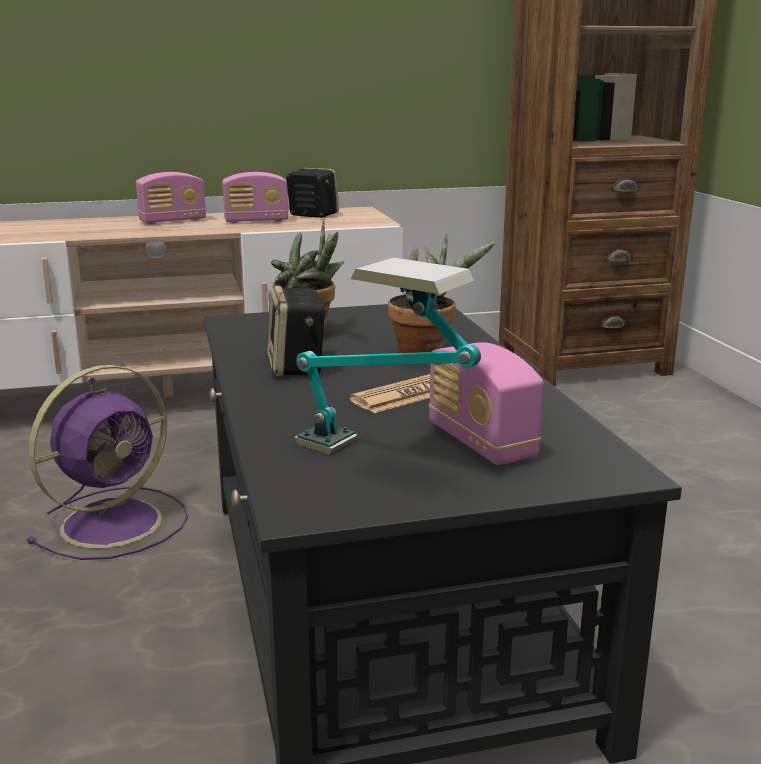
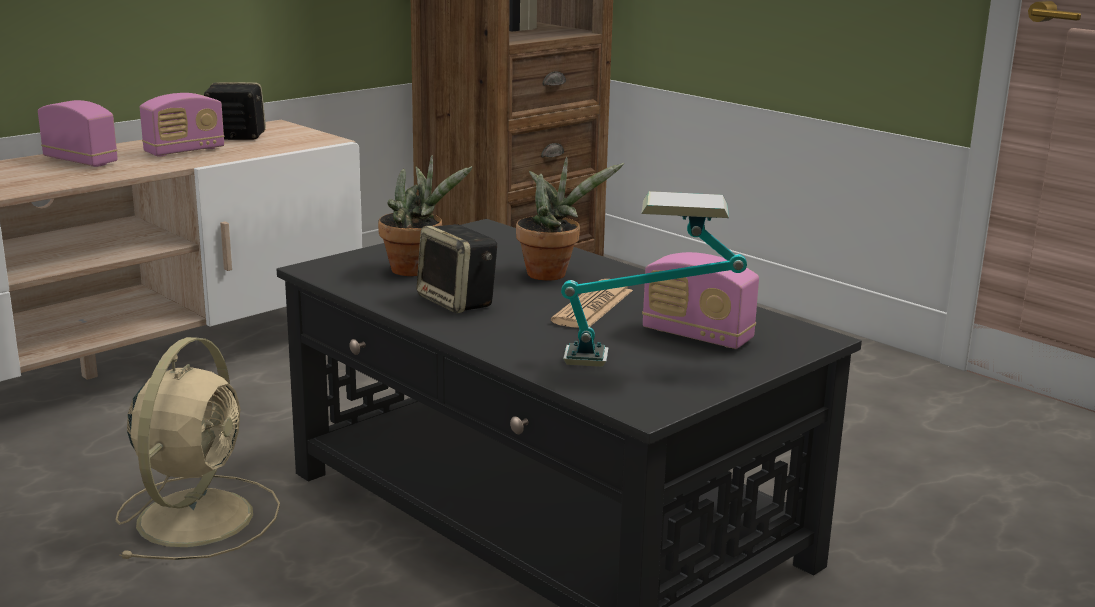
camera: 30 degrees left, 0 degrees up
purple fan [26,365,188,560] -> beige fan [116,337,280,560]
radio [136,172,206,224] -> radio turned 90 degrees counterclockwise [38,100,118,167]

